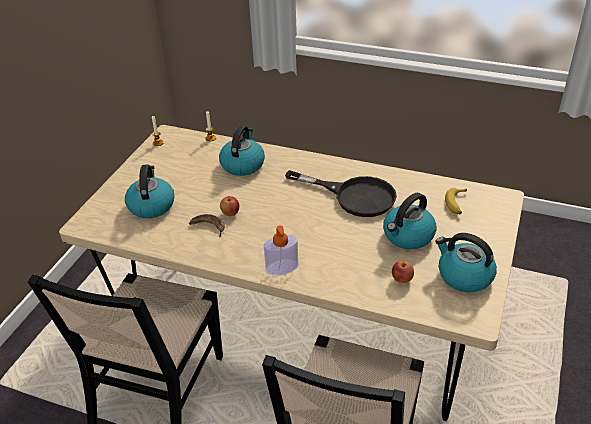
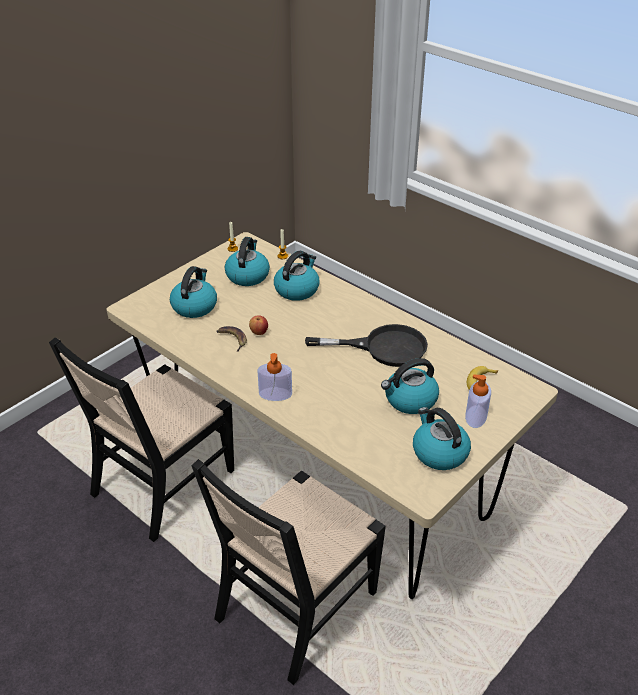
camera: 20 degrees right, 0 degrees up
black frying pan [285,170,397,217] -> black frying pan turned 45 degrees counterclockwise [305,324,428,367]
apple [392,260,414,283] -> none
none -> kettle [225,237,270,286]
none -> soap dispenser [465,375,491,428]

